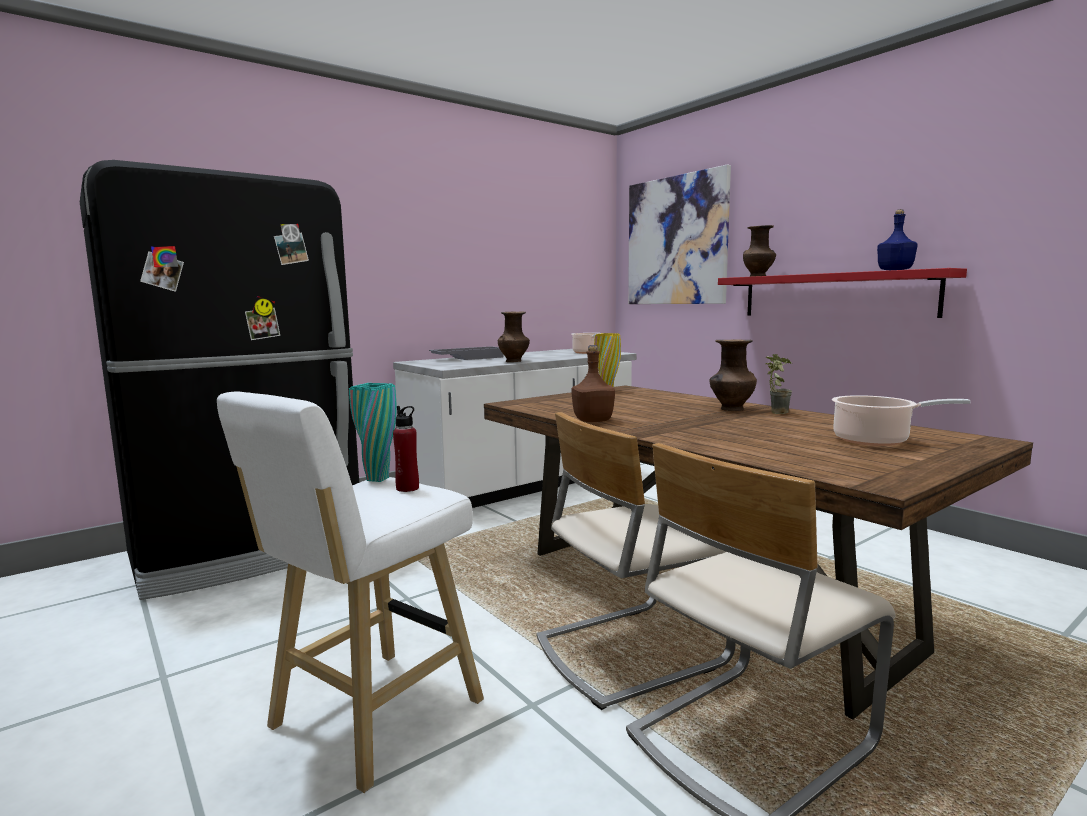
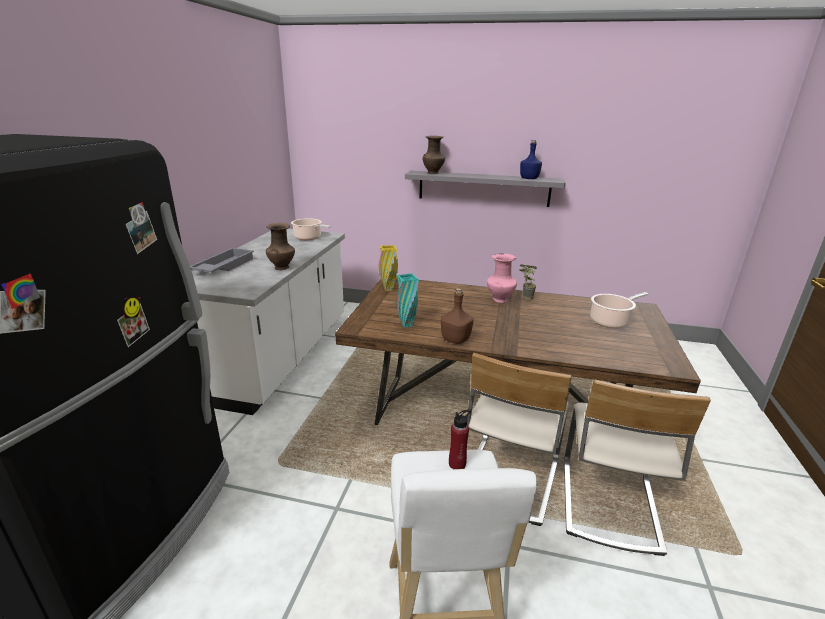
camera: 40 degrees left, 15 degrees up
turquoise vase [349,383,396,482] -> turquoise vase moved to [397,273,419,328]
picture [628,164,731,304] -> none
brown vase [709,339,757,411] -> pink vase [487,253,517,303]
red shelf [718,268,967,318] -> grey shelf [405,171,566,207]

